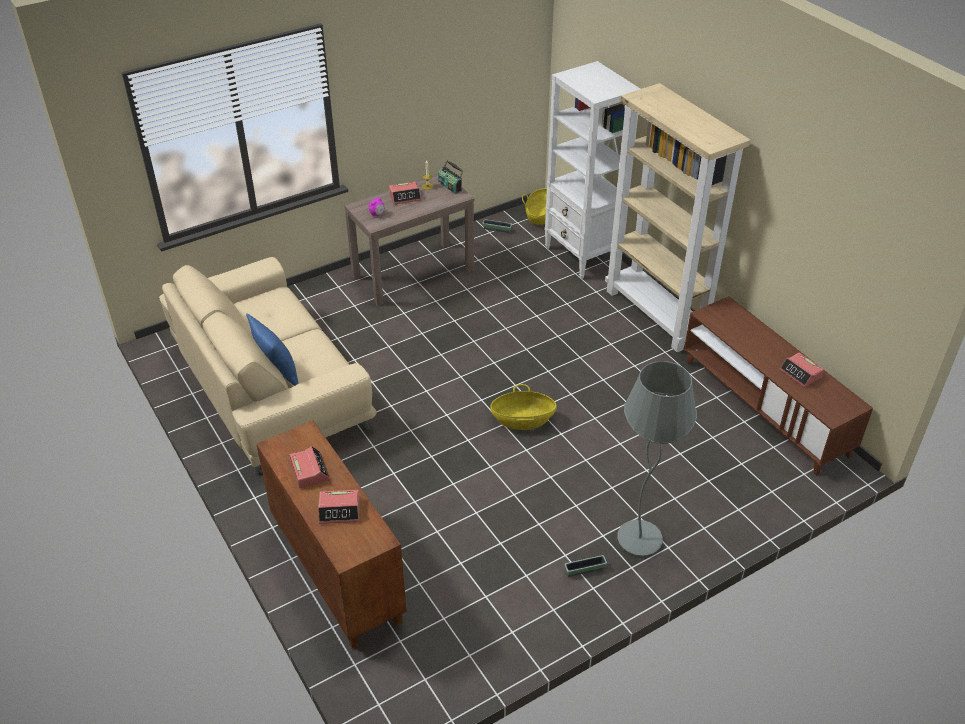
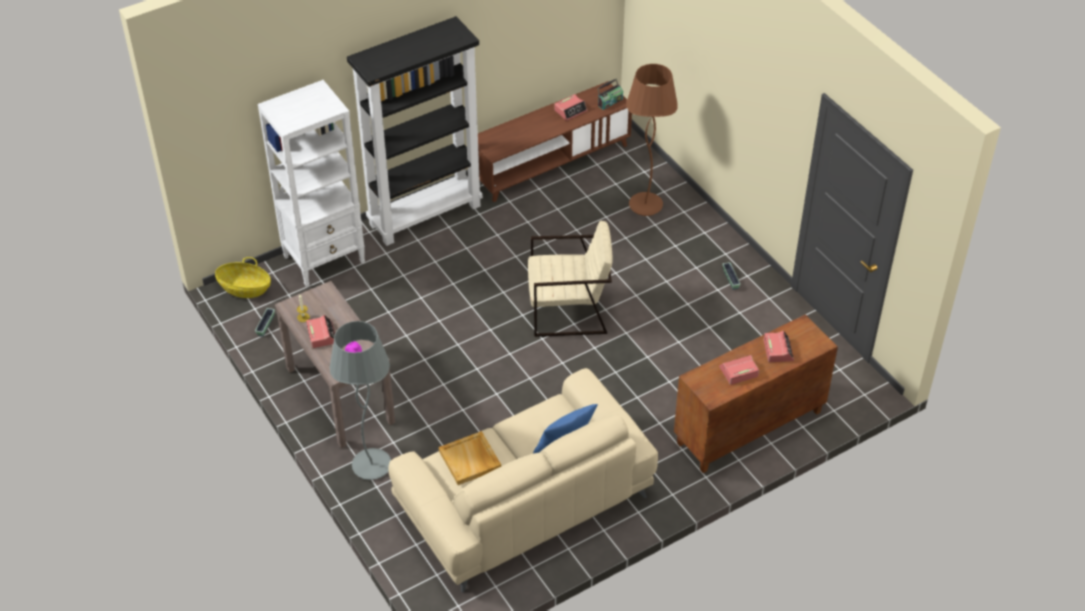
camera: 90 degrees left, 5 degrees up
radio [438,160,463,194] -> radio moved to [597,78,623,110]
basket [490,384,557,430] -> beige armchair [528,221,613,337]
beige bookcase [605,83,751,352] -> black bookcase [347,16,483,246]
grey floor lamp [617,361,697,556] -> grey floor lamp moved to [329,321,391,480]
none -> beige tray [439,431,501,485]
none -> brown floor lamp [627,64,678,216]

